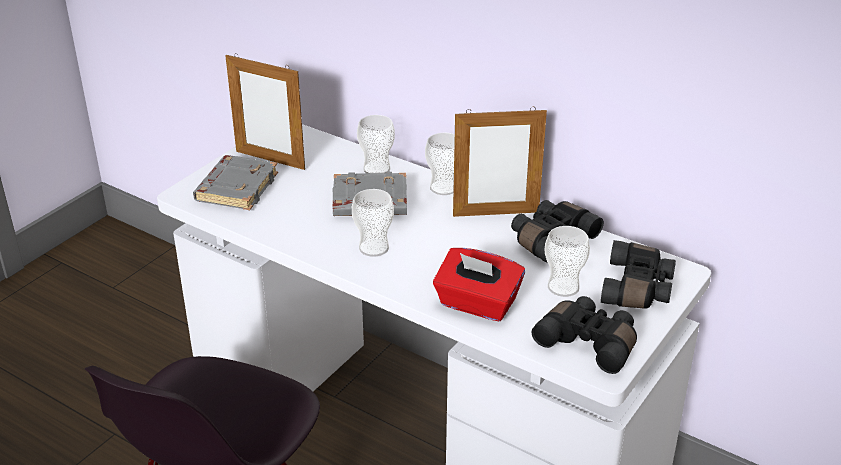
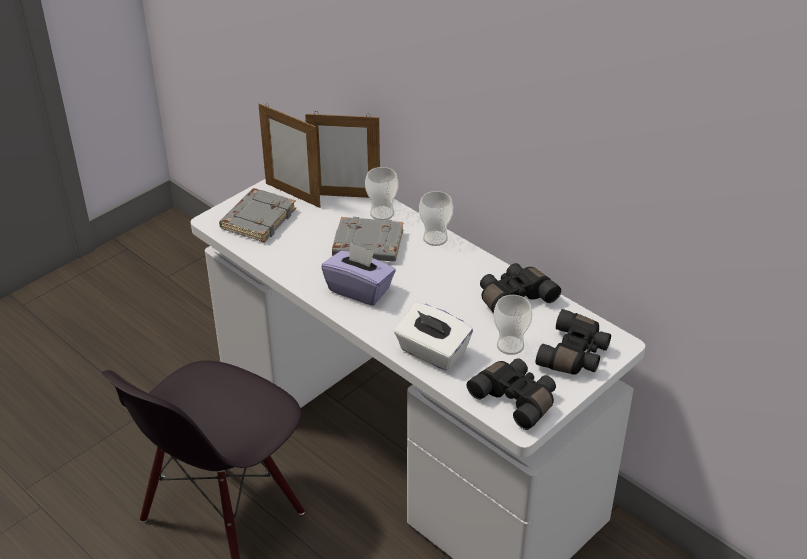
camera: 10 degrees right, 5 degrees up
cup [352,189,394,257] -> purple tissue box [321,243,396,306]
red tissue box [433,248,525,321] -> white tissue box [394,302,473,371]
picture frame [453,107,547,217] -> picture frame moved to [305,111,380,198]

